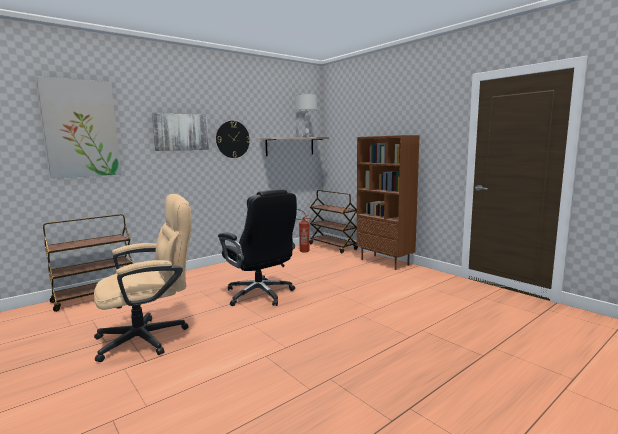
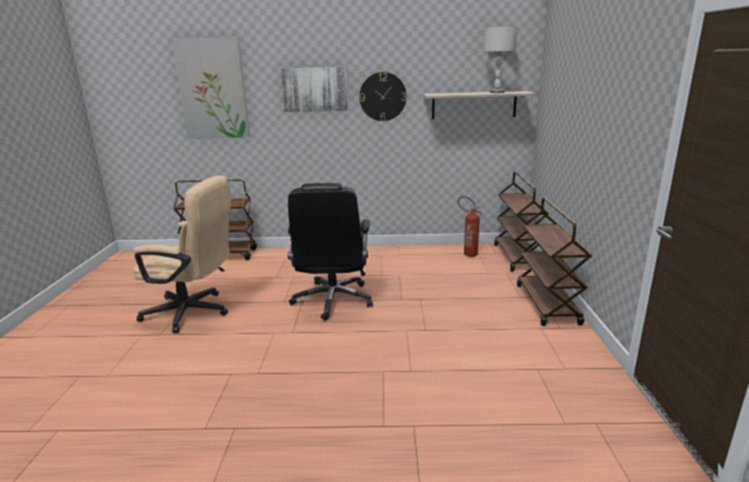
camera: 40 degrees right, 10 degrees up
brown bookcase [357,135,420,270] -> brown cart [517,198,592,326]

